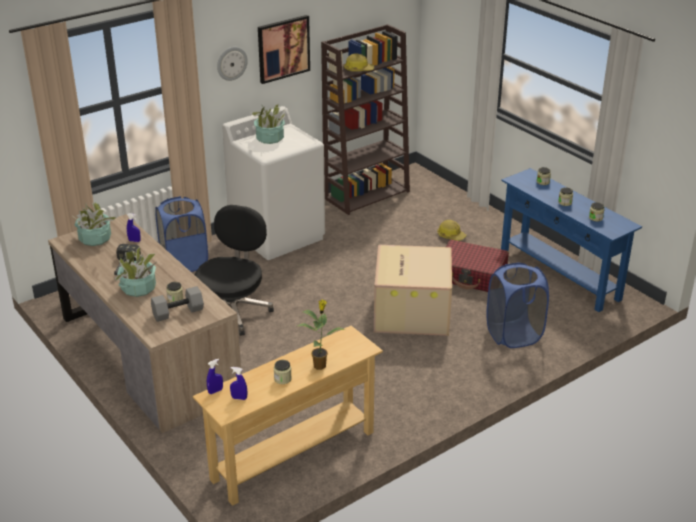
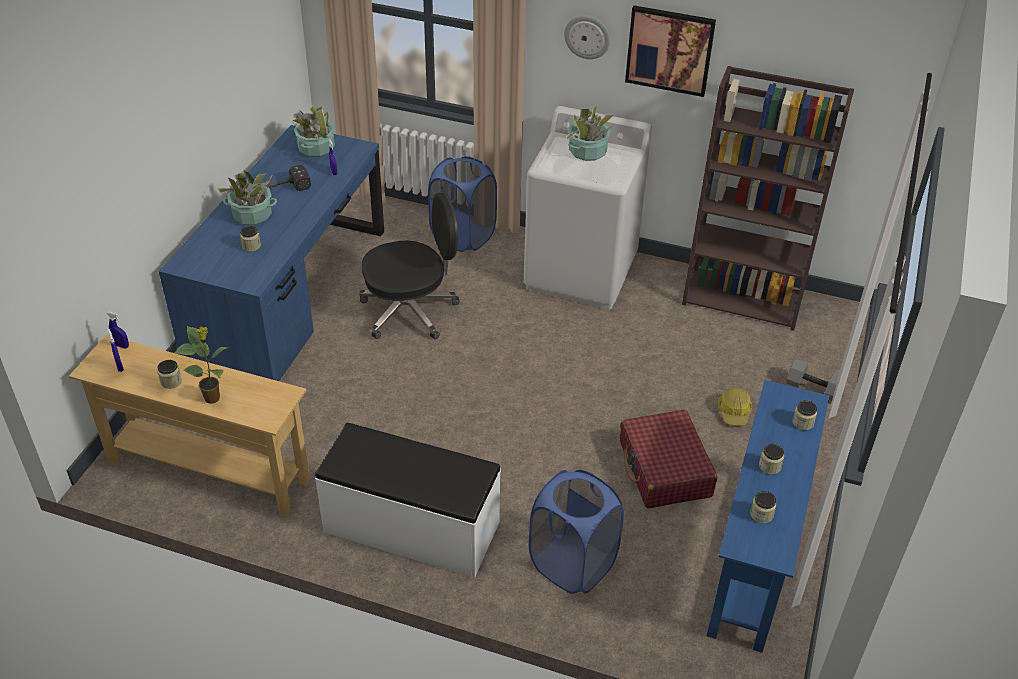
camera: 55 degrees right, 10 degrees up
brown desk [48,214,242,433] -> blue desk [159,125,384,381]
grey dumbbell [151,286,204,322] -> grey dumbbell moved to [786,359,838,401]
hard hat [344,53,374,71] -> none
cardboard box [374,245,452,336] -> none
none -> white bench [315,423,501,578]

